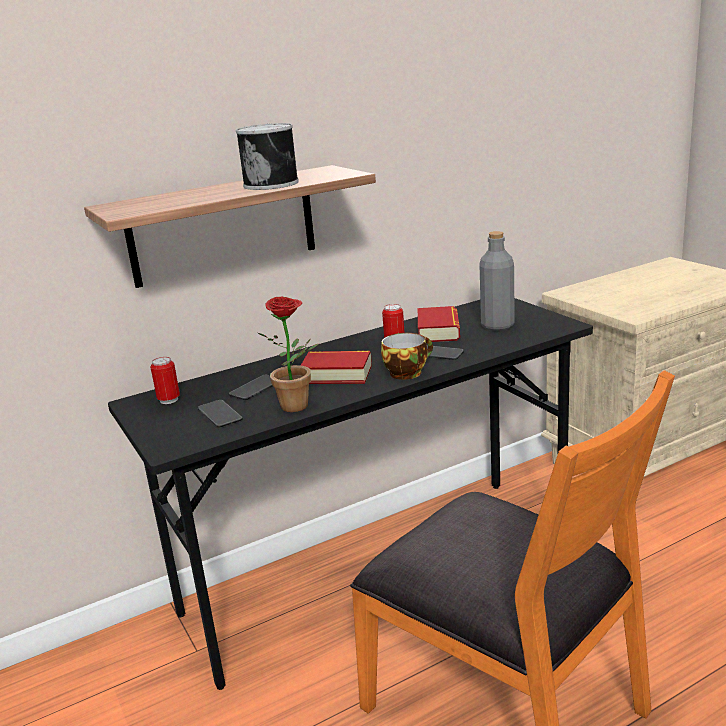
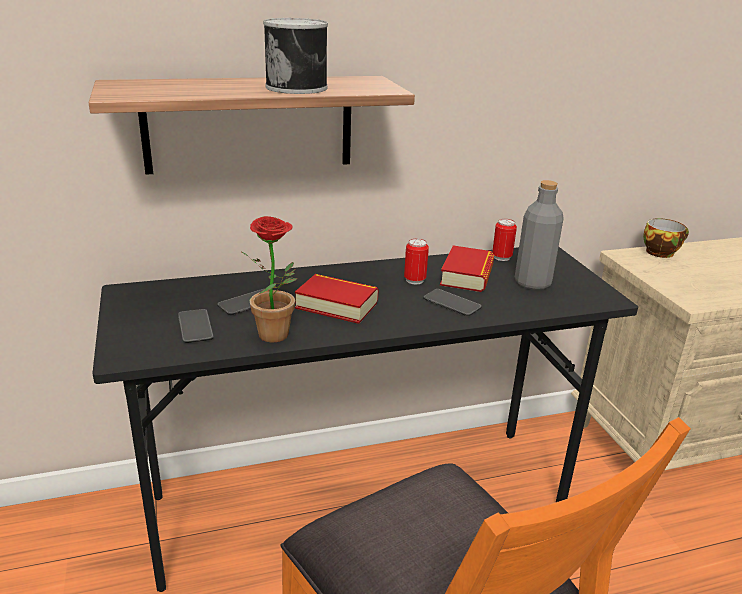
camera: 10 degrees right, 5 degrees up
can [150,357,180,404] -> can moved to [492,219,517,261]
cup [381,333,433,380] -> cup moved to [643,218,689,258]

